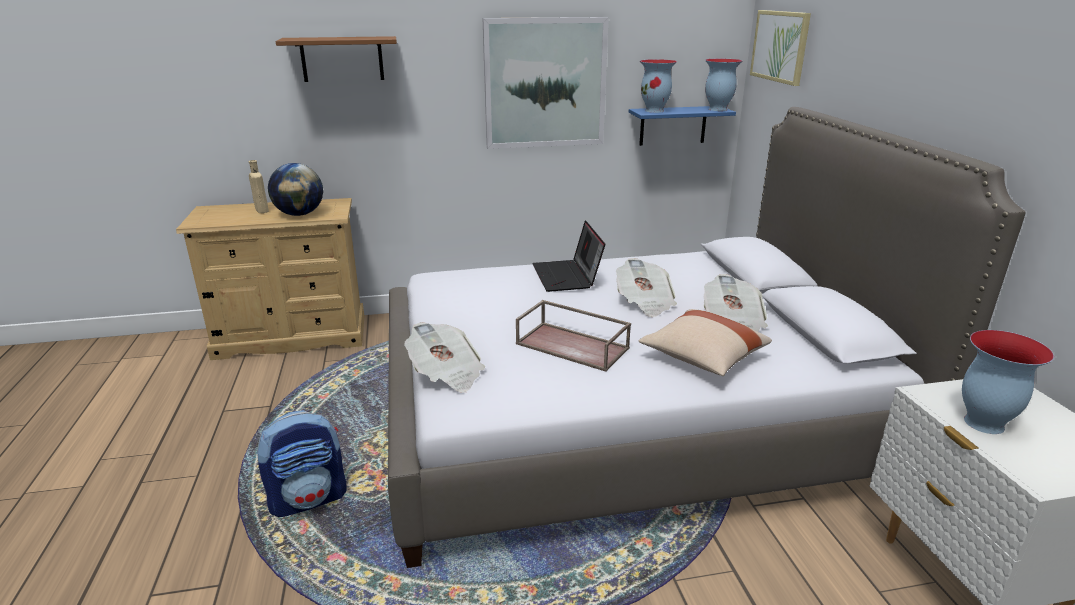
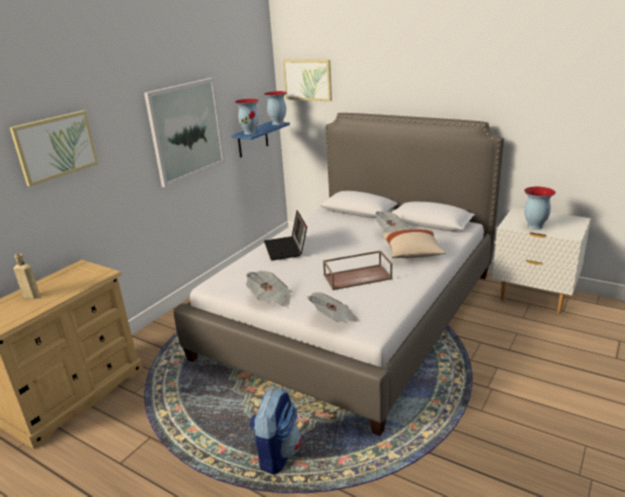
camera: 45 degrees left, 0 degrees up
globe [268,163,323,216] -> none
brown shelf [275,36,397,82] -> picture [10,110,98,187]
laptop [532,220,605,292] -> laptop turned 45 degrees clockwise [264,210,307,260]
newspaper [616,258,677,317] -> newspaper moved to [246,271,292,307]

